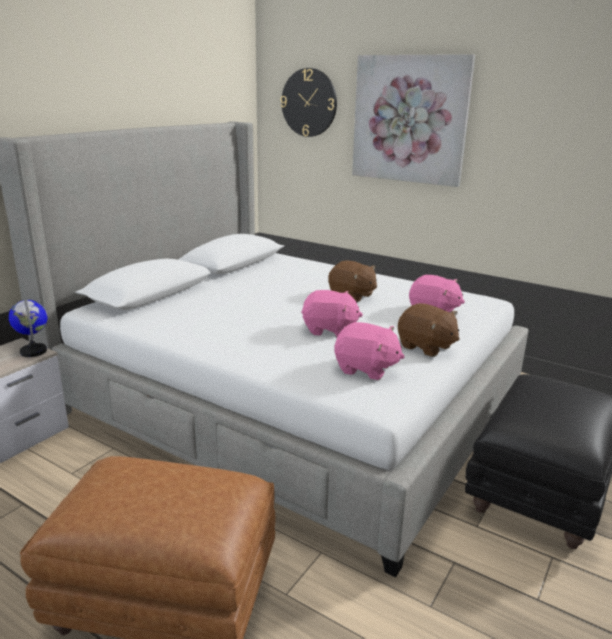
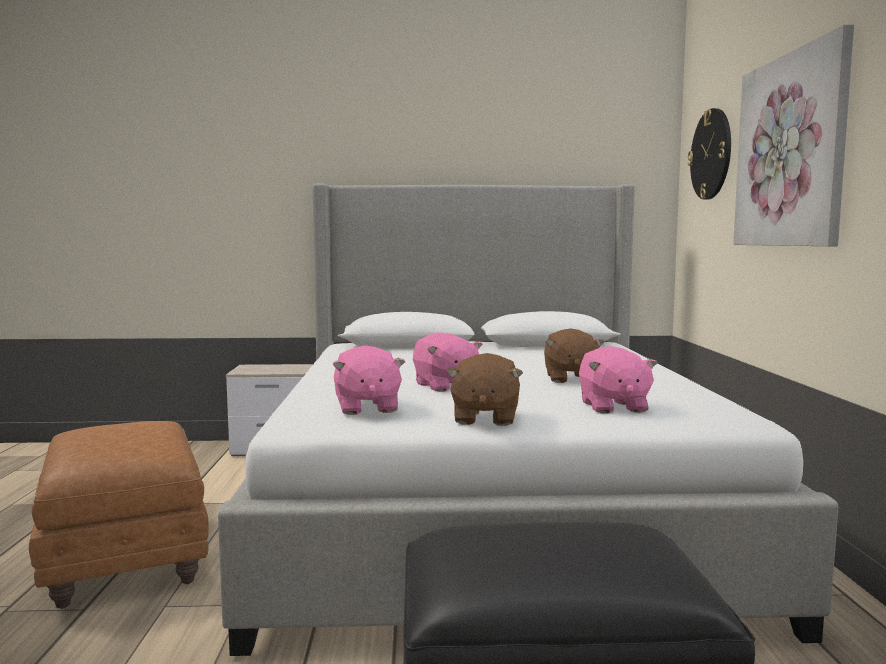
camera: 55 degrees right, 15 degrees down
globe [9,299,47,357] -> none

